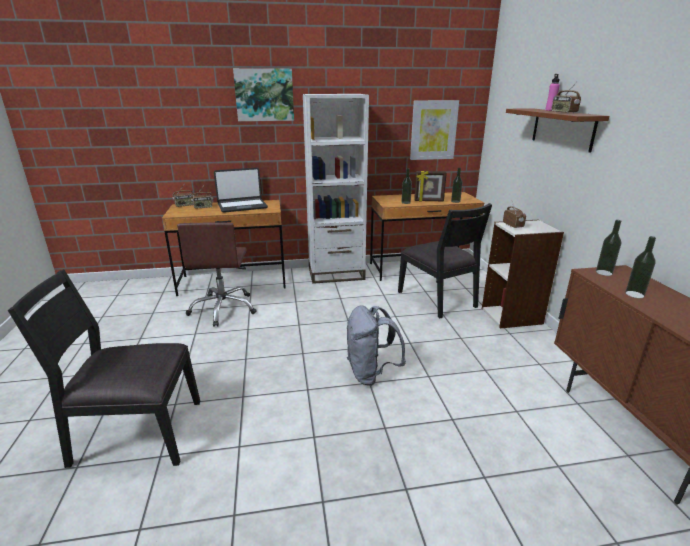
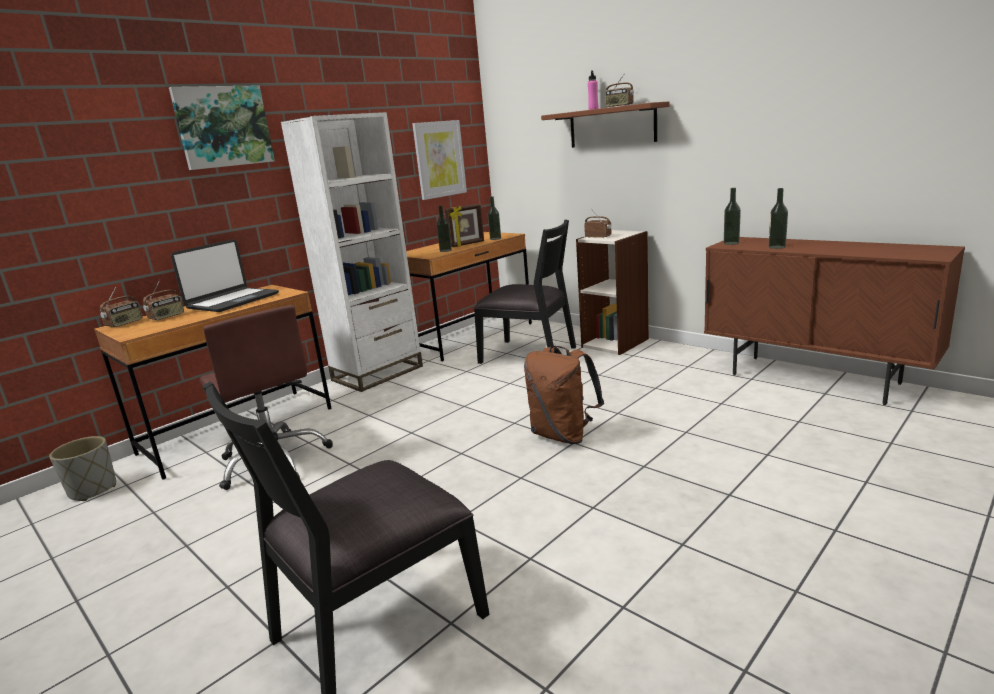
camera: 35 degrees left, 5 degrees down
grey backpack [347,305,406,386] -> brown backpack [524,346,604,444]
none -> grey planter [49,436,116,501]

